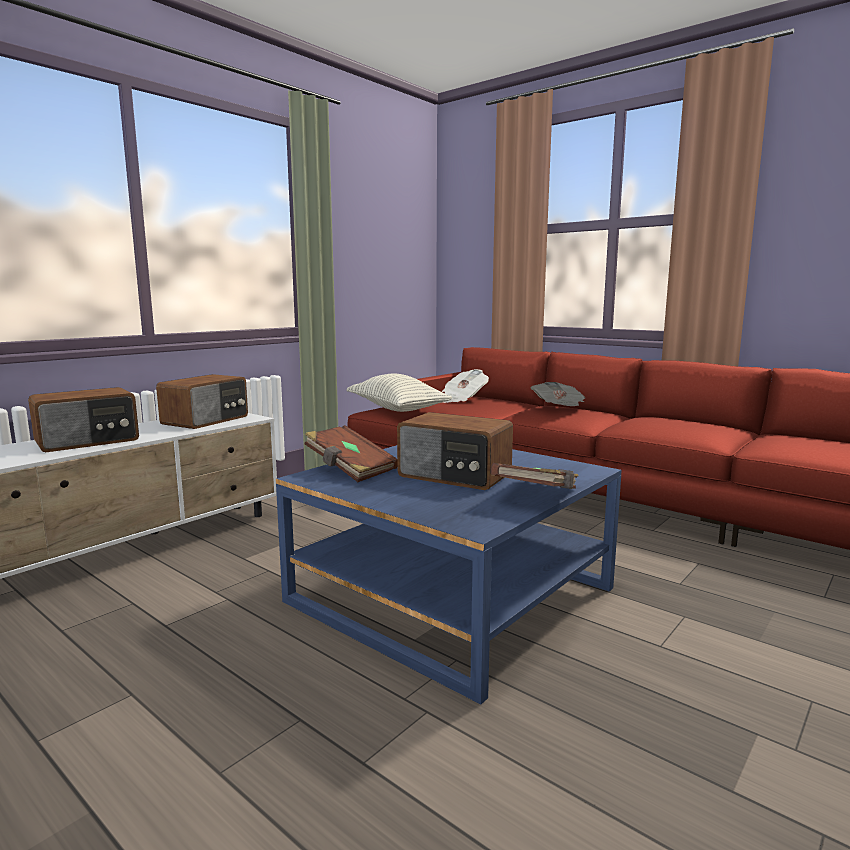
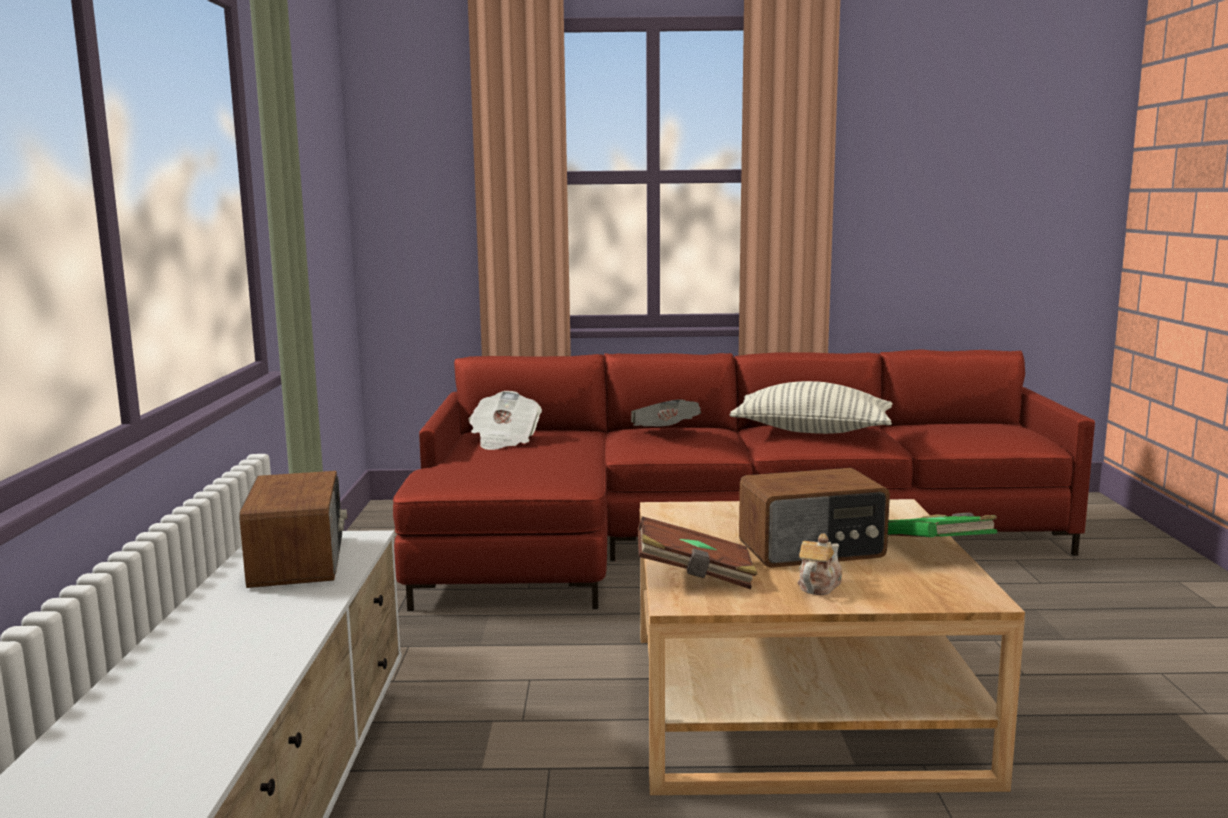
camera: 40 degrees left, 0 degrees up
radio [28,387,139,452] -> none
blue coffee table [276,445,622,704] -> beige coffee table [640,499,1025,795]
pillow [346,374,452,412] -> pillow moved to [730,381,893,434]
brown book [491,463,579,489] -> green book [888,513,997,537]
none -> teapot [798,534,842,595]

